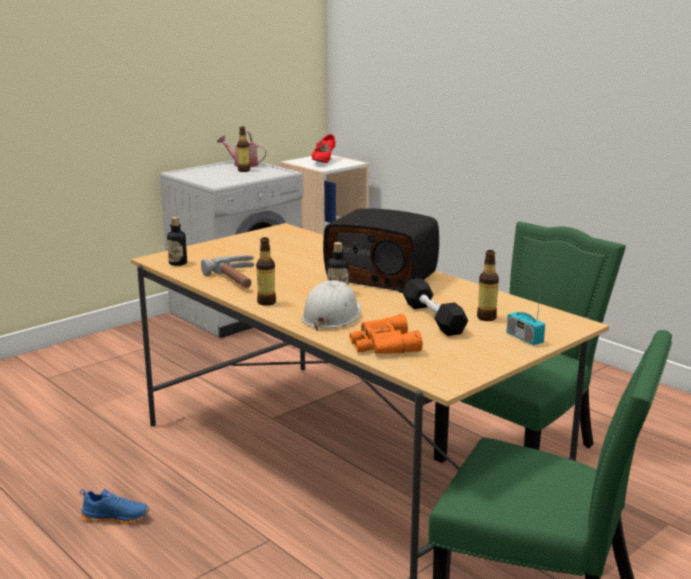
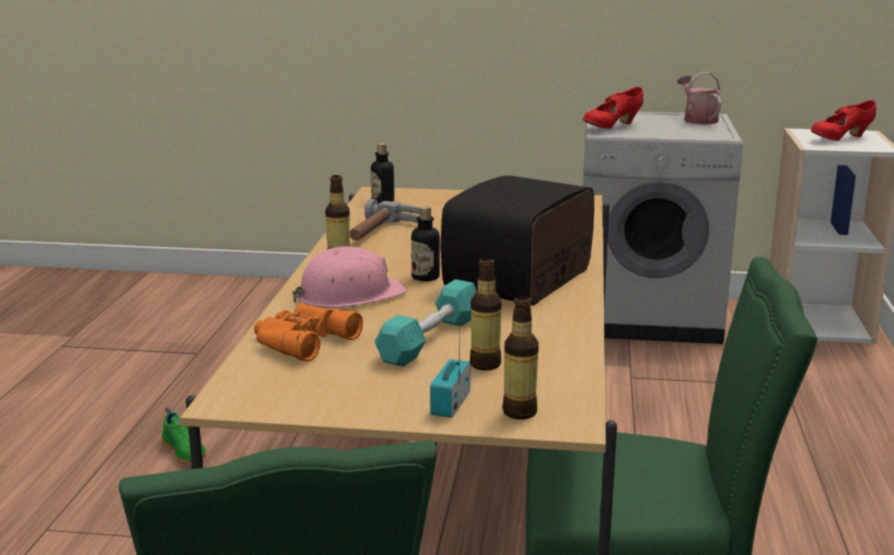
camera: 50 degrees right, 0 degrees up
blue shoe [80,489,149,525] -> green shoe [161,407,207,463]
bottle [237,126,250,172] -> bottle moved to [503,296,539,420]
white hard hat [301,280,361,331] -> pink hard hat [292,246,407,308]
radio [323,208,439,293] -> radio turned 45 degrees clockwise [441,175,594,306]
black dumbbell [402,278,468,336] -> turquoise dumbbell [374,279,477,367]
none -> red shoe [583,87,643,129]

